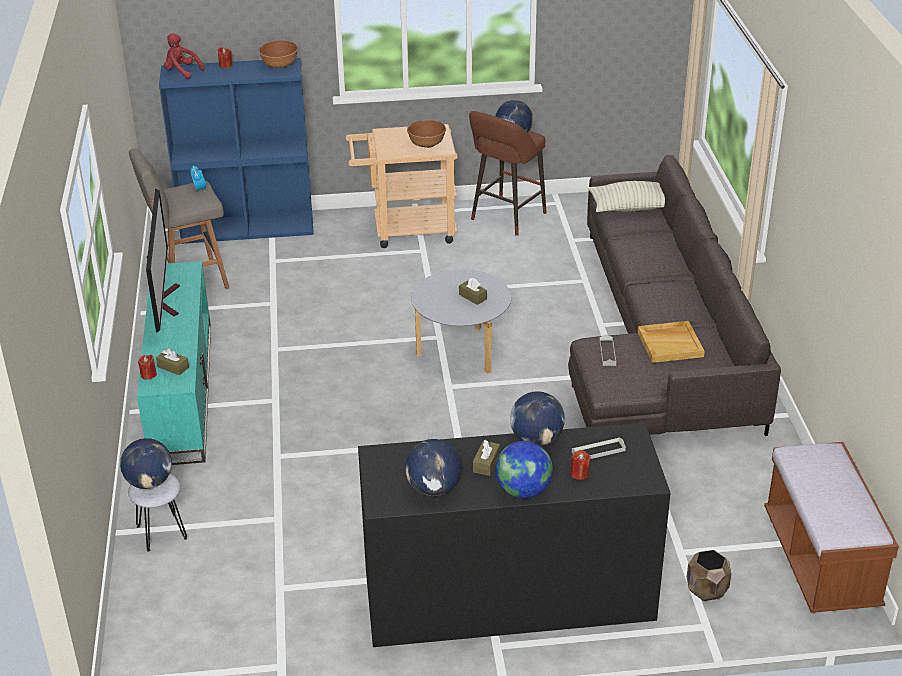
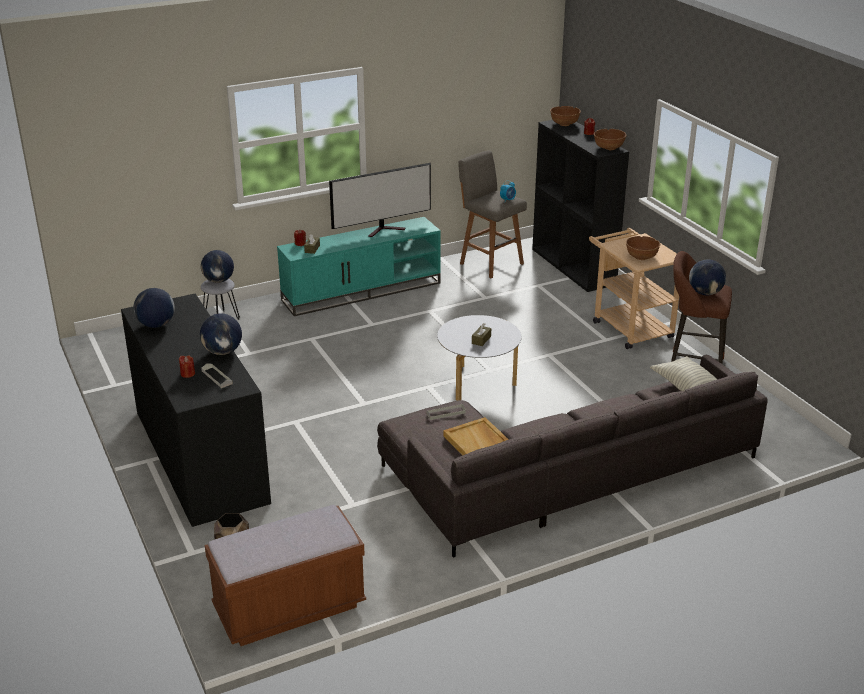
camera: 70 degrees right, 5 degrees down
blue bookcase [159,58,314,244] -> black bookcase [532,120,629,292]
red plush toy [164,33,204,79] -> brown bowl [550,106,581,126]
brown tissue box [473,440,500,476] -> none
globe [495,441,553,498] -> none

